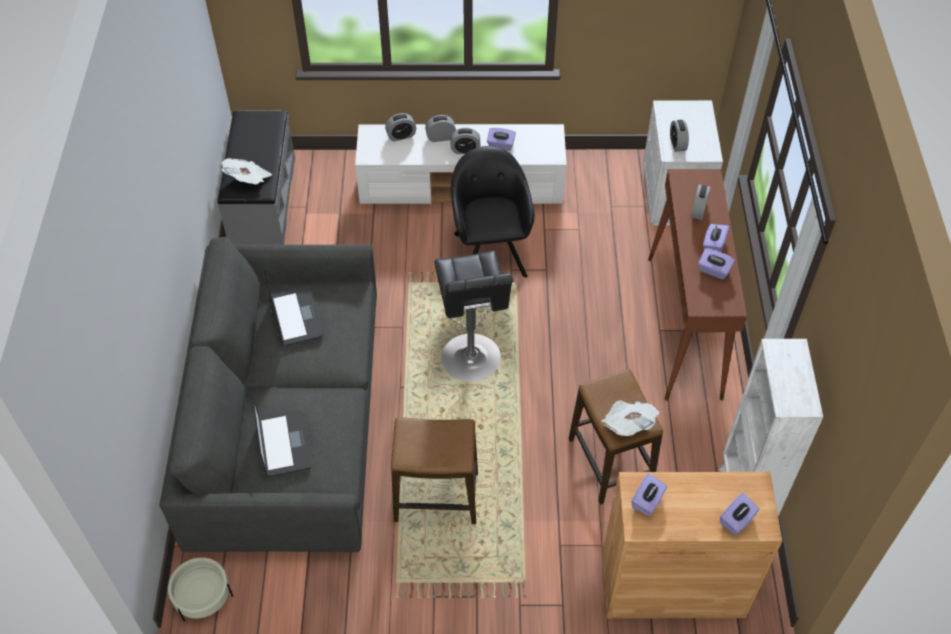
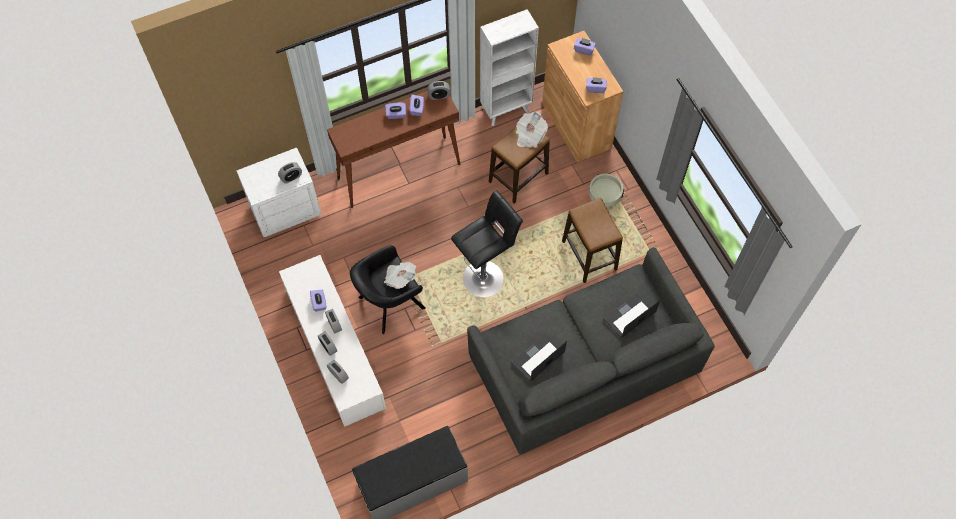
camera: 115 degrees left, 10 degrees up
beige planter [168,557,233,621] -> beige planter moved to [589,173,624,207]
newspaper [221,158,272,185] -> newspaper moved to [384,262,416,289]
alarm clock [691,185,710,220] -> alarm clock moved to [427,81,451,100]

